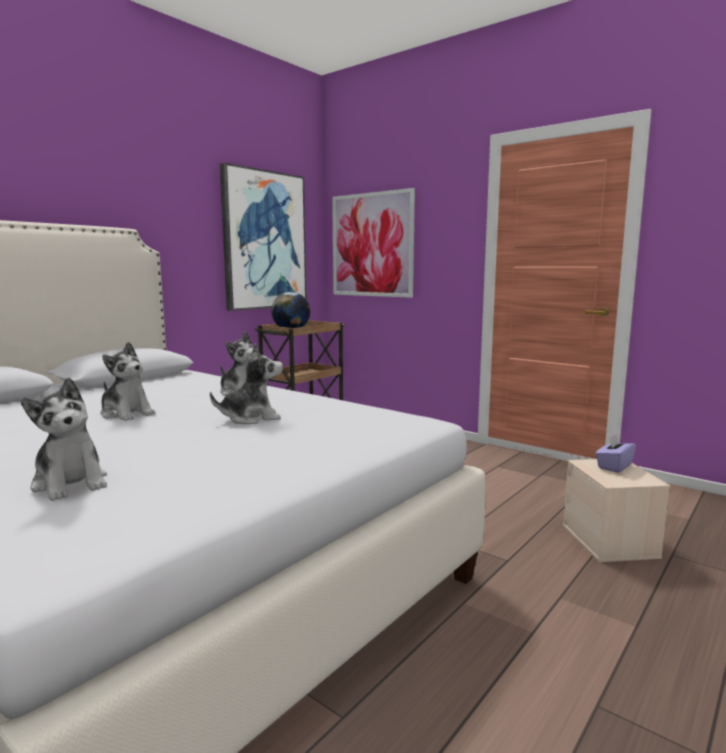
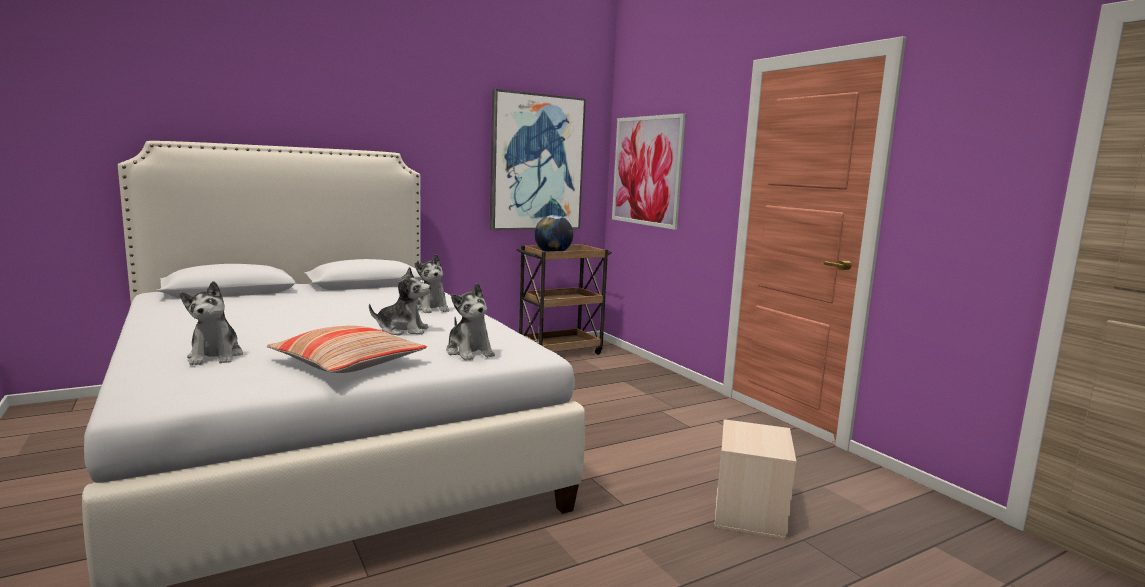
camera: 20 degrees right, 0 degrees up
plush toy [101,342,156,421] -> plush toy moved to [446,283,495,360]
purple tissue box [596,434,636,473] -> none
none -> pillow [267,326,427,373]

